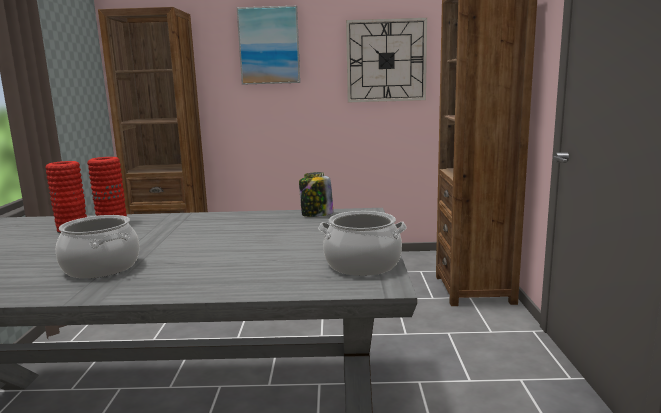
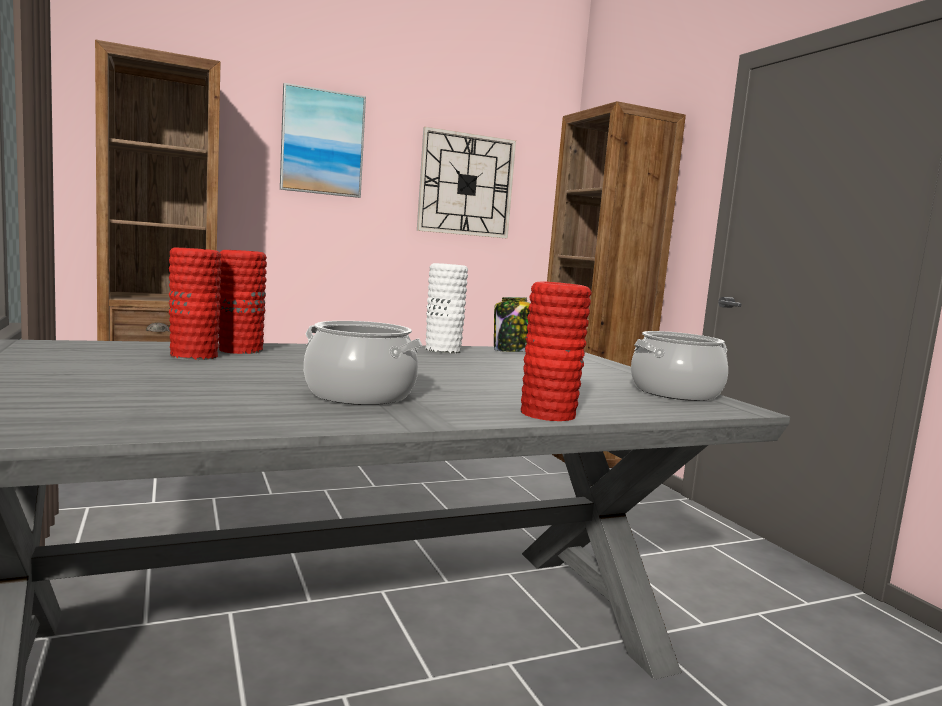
camera: 25 degrees left, 5 degrees down
none -> white vase [426,263,468,353]
none -> red vase [521,282,591,421]

